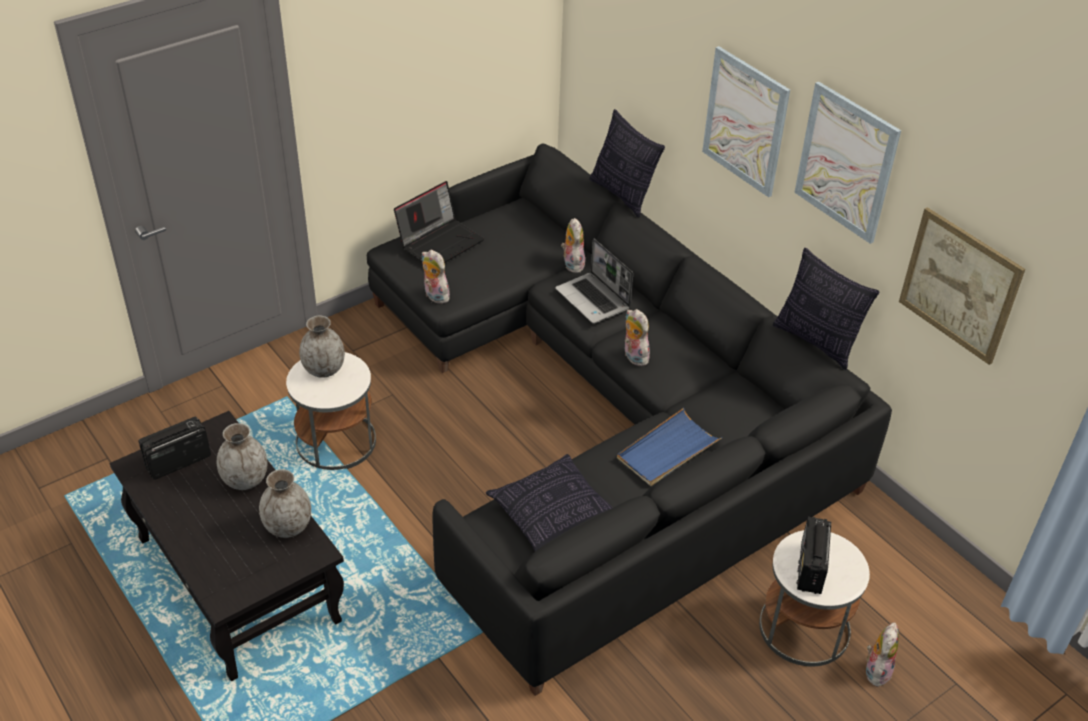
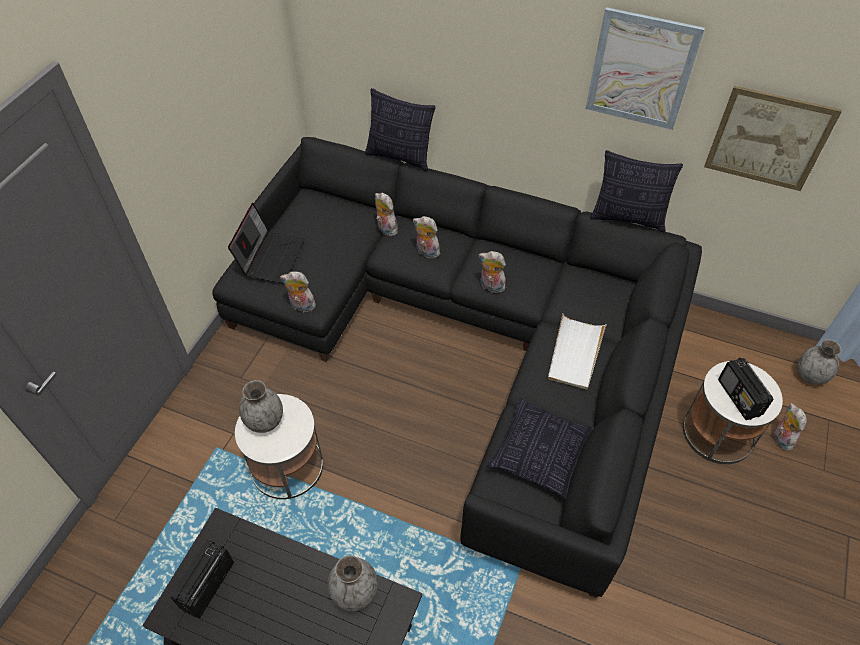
camera: 30 degrees left, 10 degrees up
grey vase [216,423,268,490] -> grey vase moved to [797,339,841,385]
laptop [555,238,633,324] -> plush toy [413,216,440,259]
blue tray [617,408,723,486] -> white tray [548,313,607,390]
picture [702,46,790,197] -> none

